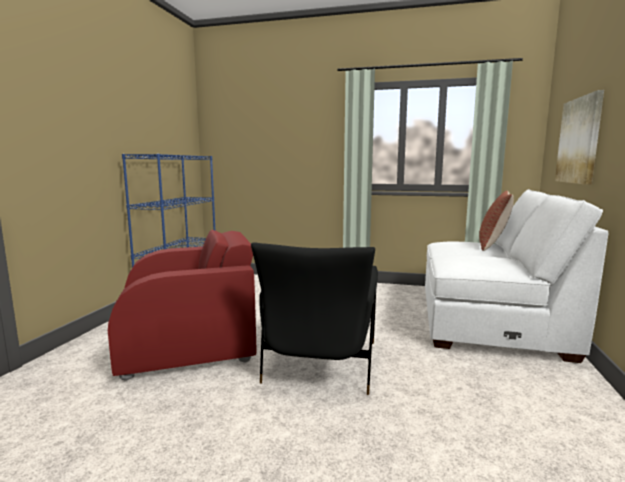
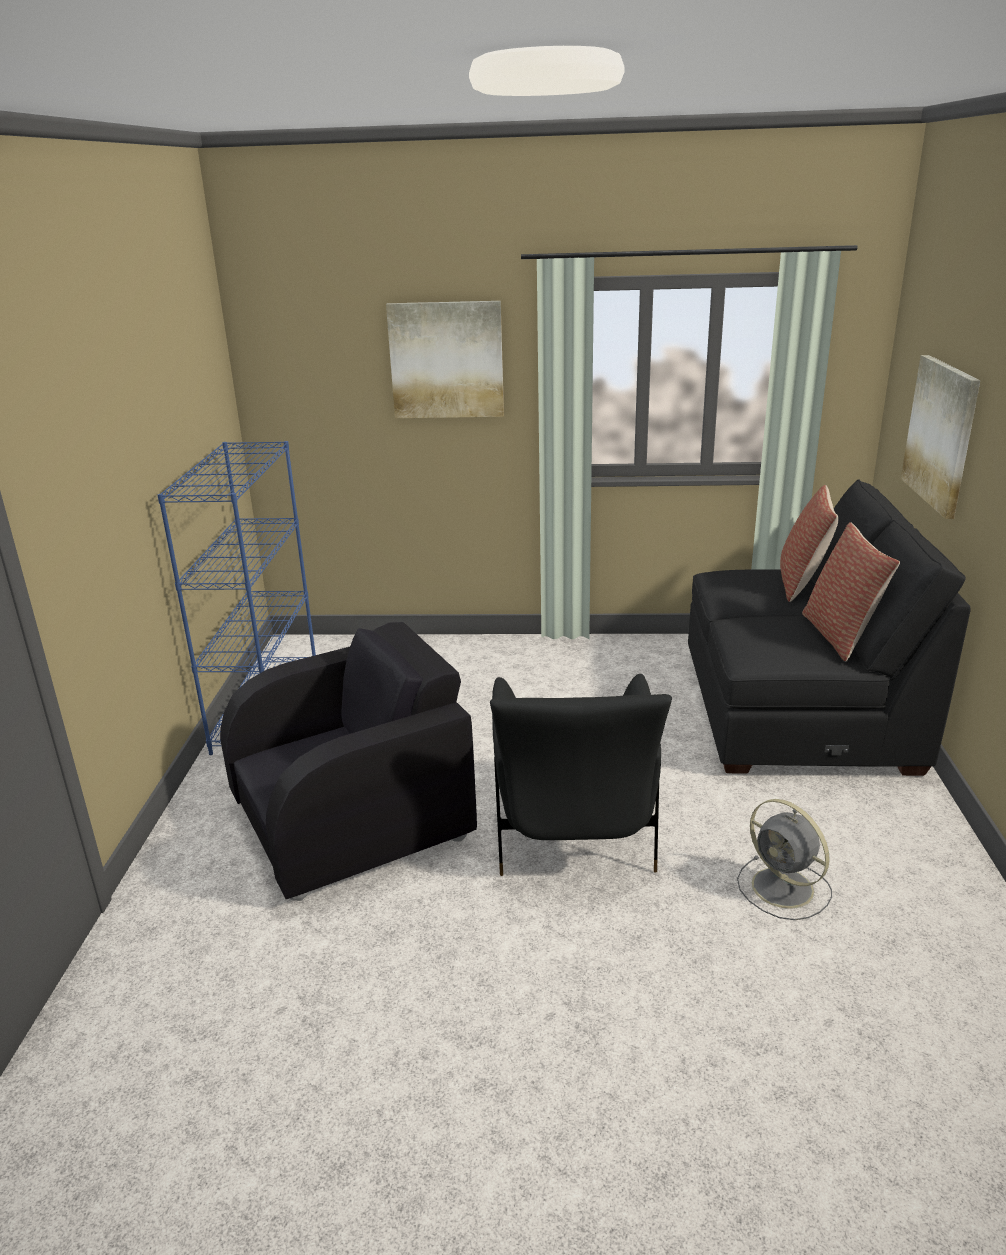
camera: 10 degrees left, 15 degrees up
red armchair [108,230,256,381] -> black armchair [220,622,477,901]
white sofa [425,189,608,363] -> black sofa [688,479,971,776]
none -> picture [386,301,504,418]
none -> grey fan [737,799,832,920]
none -> pillow [802,522,900,662]

